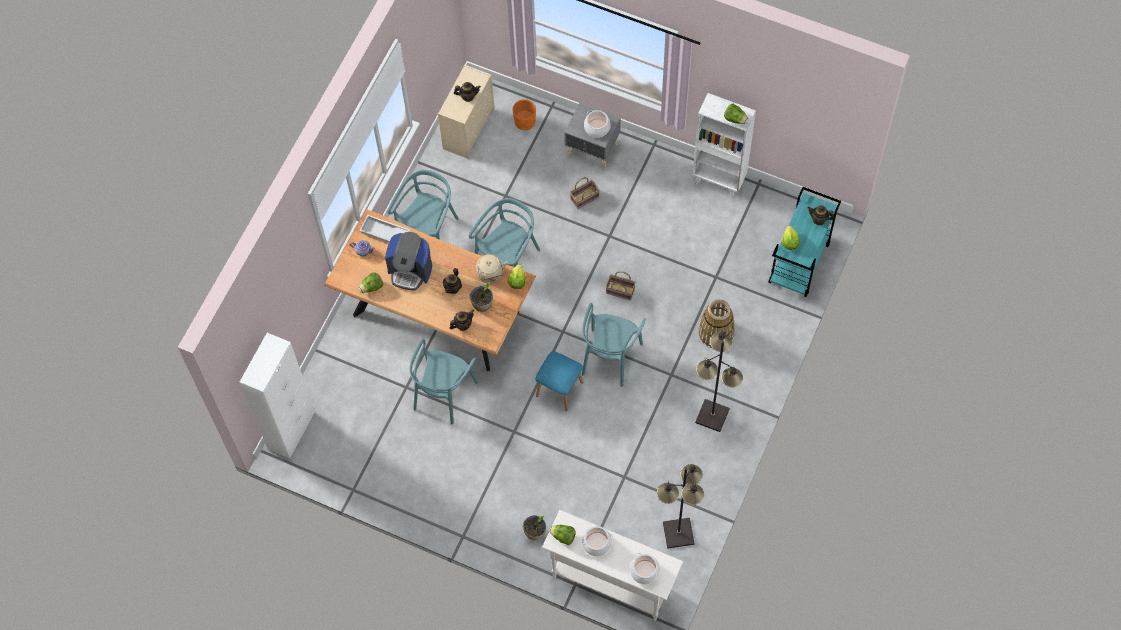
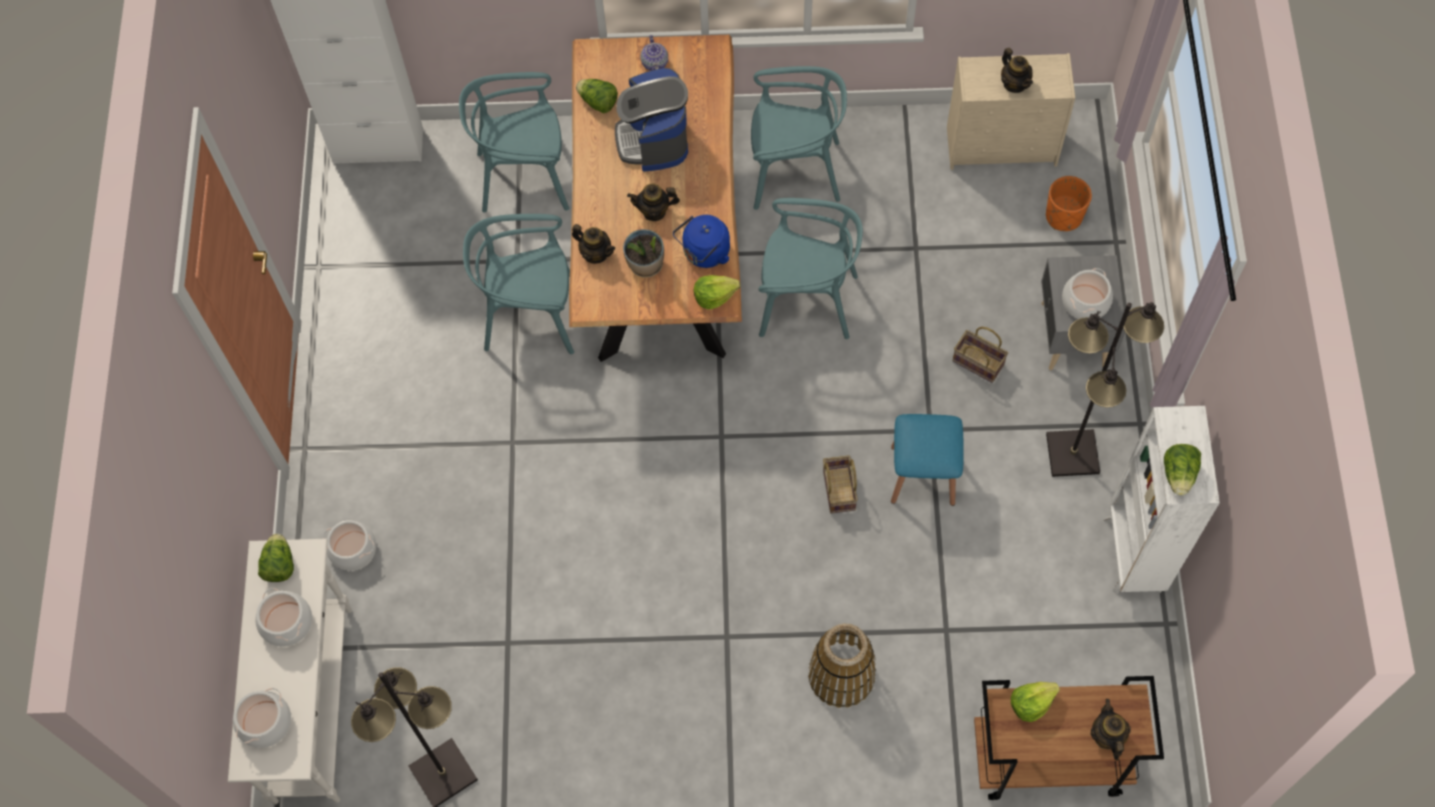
camera: 65 degrees right, 0 degrees up
white tray [359,214,410,242] -> none
beige kettle [476,254,507,283] -> blue kettle [673,215,730,268]
potted plant [523,515,546,541] -> cooking pot [323,520,376,571]
blue stool [535,351,583,411] -> blue stool moved to [891,414,964,506]
turquoise chair [582,303,646,387] -> turquoise chair moved to [459,72,569,213]
black floor lamp [695,331,743,432] -> black floor lamp moved to [1046,302,1164,477]
turquoise cart [768,187,841,297] -> brown cart [974,676,1164,800]

